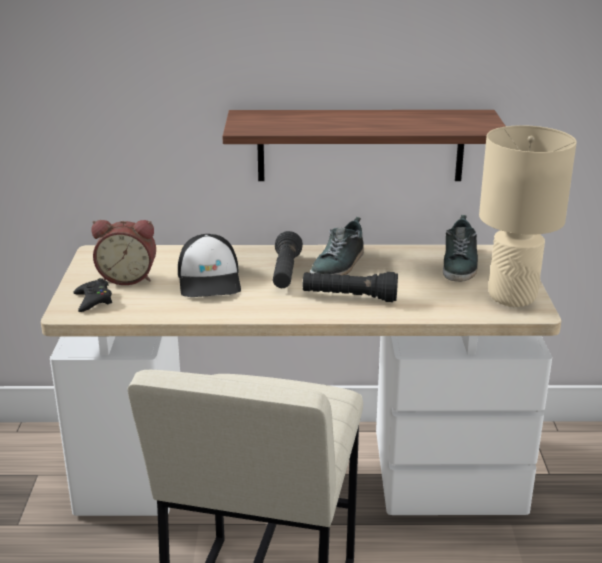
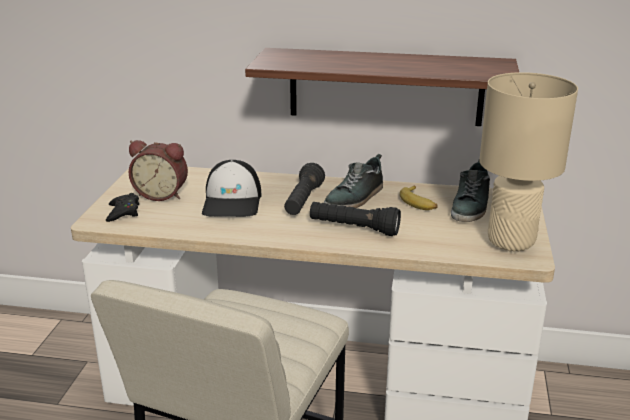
camera: 10 degrees right, 0 degrees up
none -> banana [400,185,438,210]

